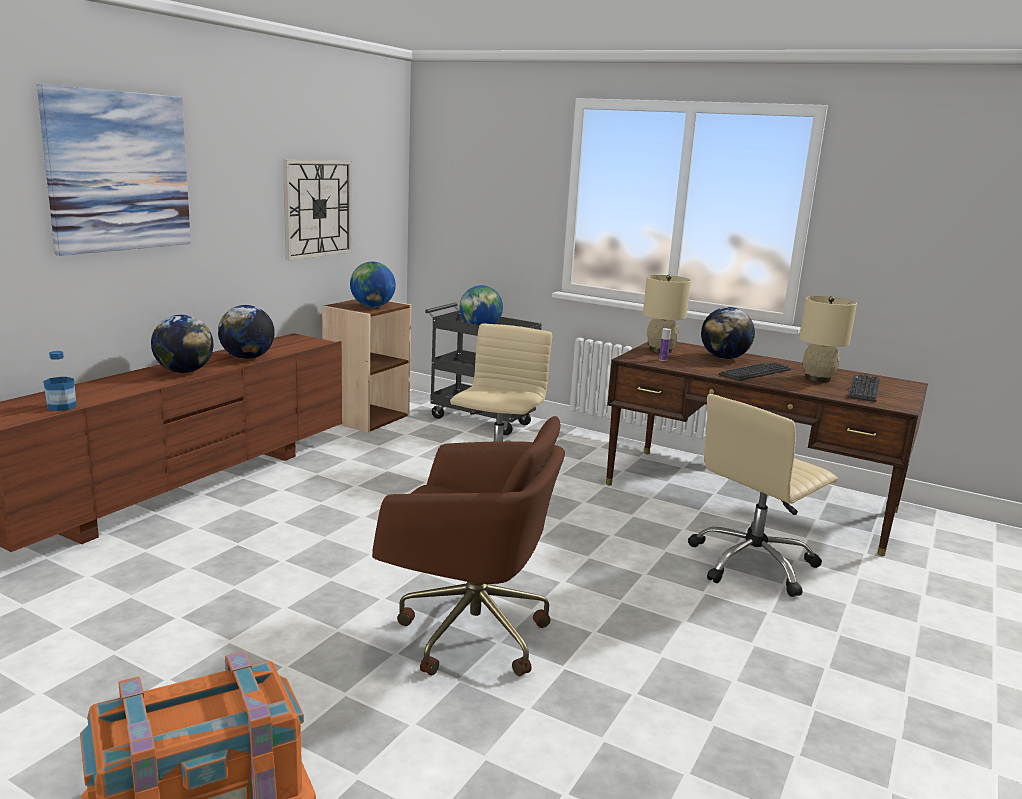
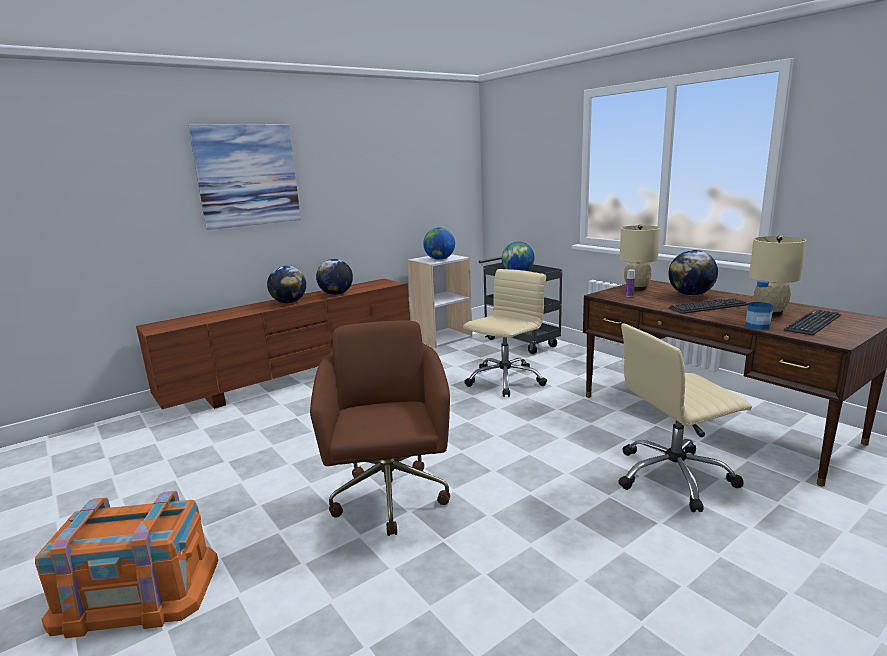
camera: 25 degrees right, 0 degrees up
bottle [43,351,77,411] -> bottle moved to [745,280,773,330]
wall clock [283,160,352,260] -> none
brown bookcase [322,299,412,432] -> white bookcase [407,254,472,348]
brown office chair [372,416,565,676] -> brown office chair turned 135 degrees counterclockwise [310,320,450,536]

